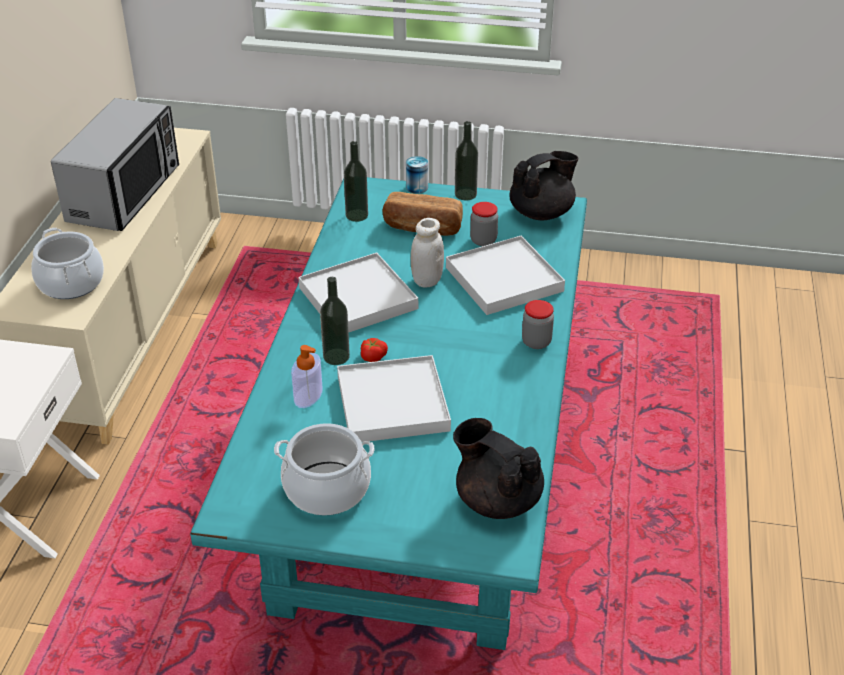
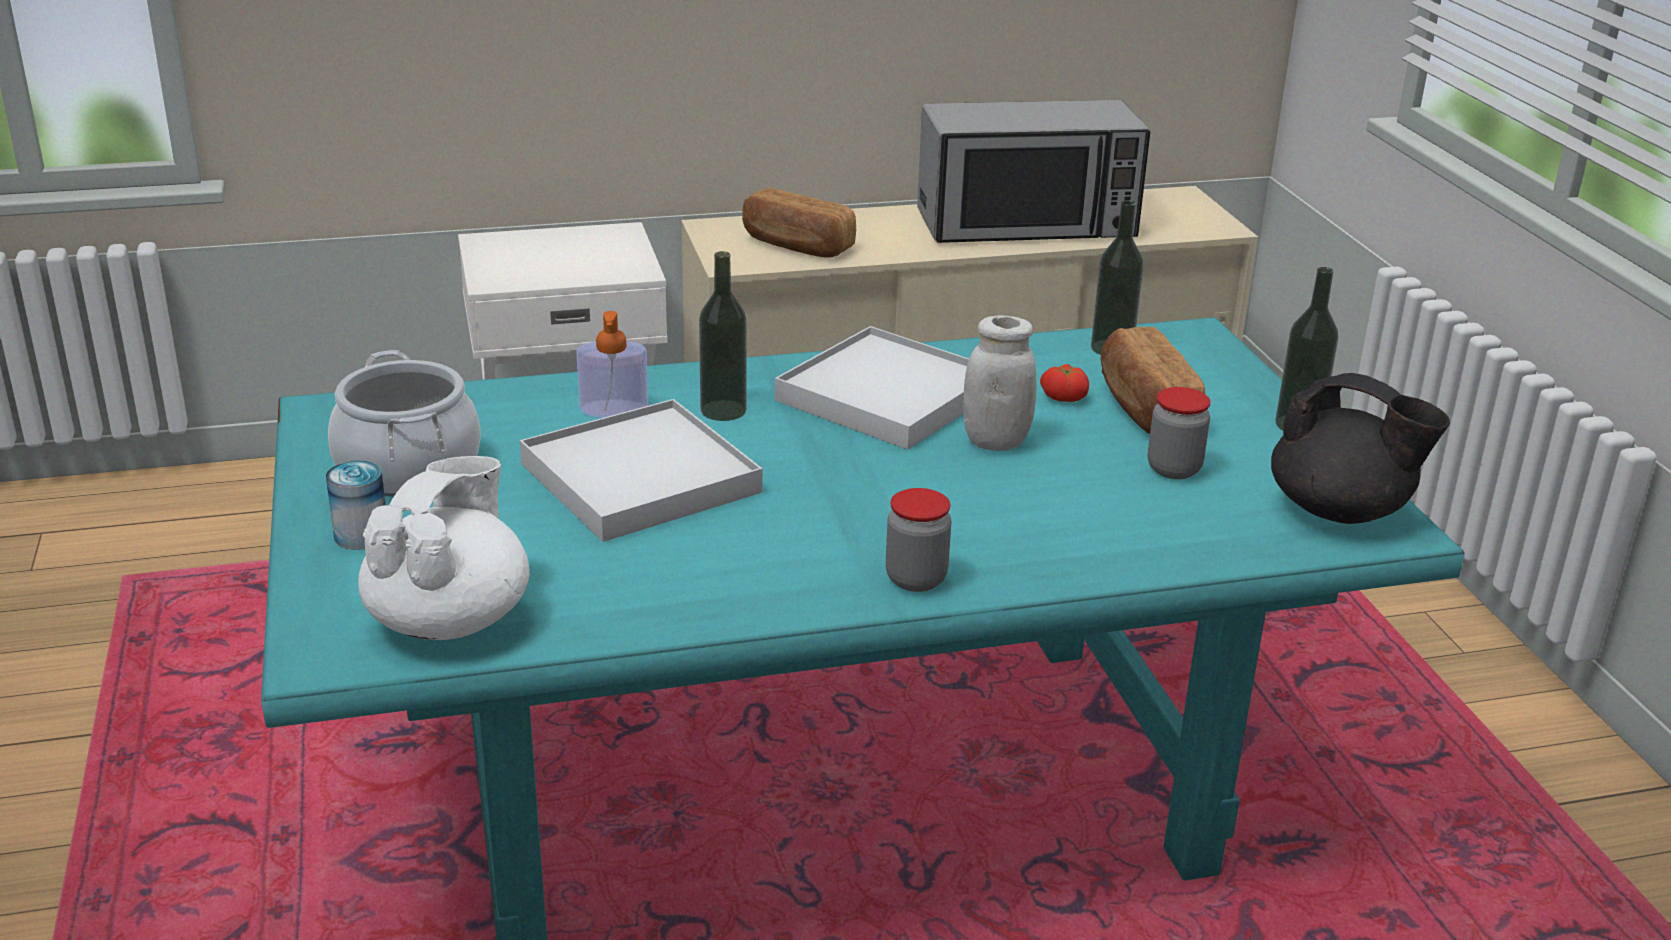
camera: 65 degrees right, 10 degrees down
cooking pot [31,228,104,299] -> bread [742,188,856,258]
tomato [361,338,388,362] -> tomato moved to [1040,364,1089,402]
can [406,156,428,194] -> can moved to [326,461,386,550]
white tray [446,236,565,315] -> none
black teapot [453,418,544,519] -> white teapot [358,456,530,640]

